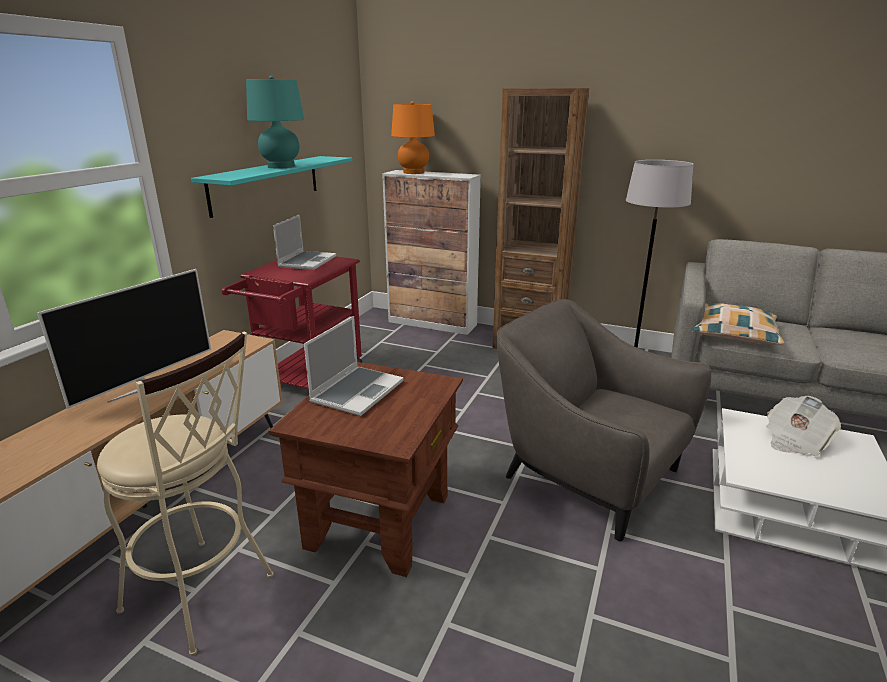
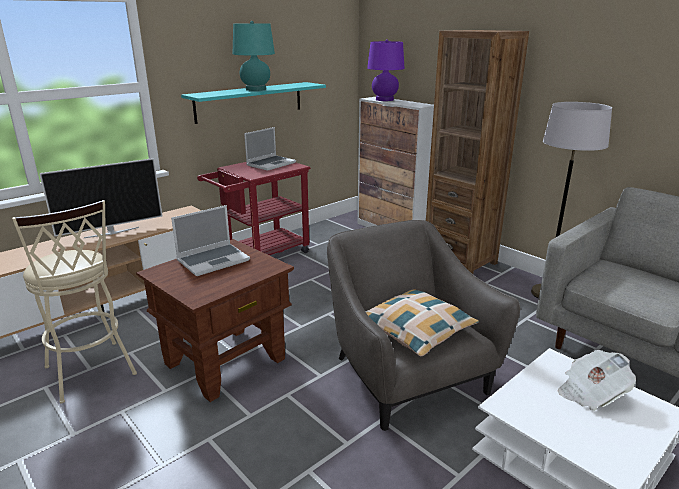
camera: 25 degrees right, 0 degrees up
orange table lamp [391,101,435,174] -> purple table lamp [367,39,405,101]
pillow [692,303,784,345] -> pillow moved to [365,289,479,356]

